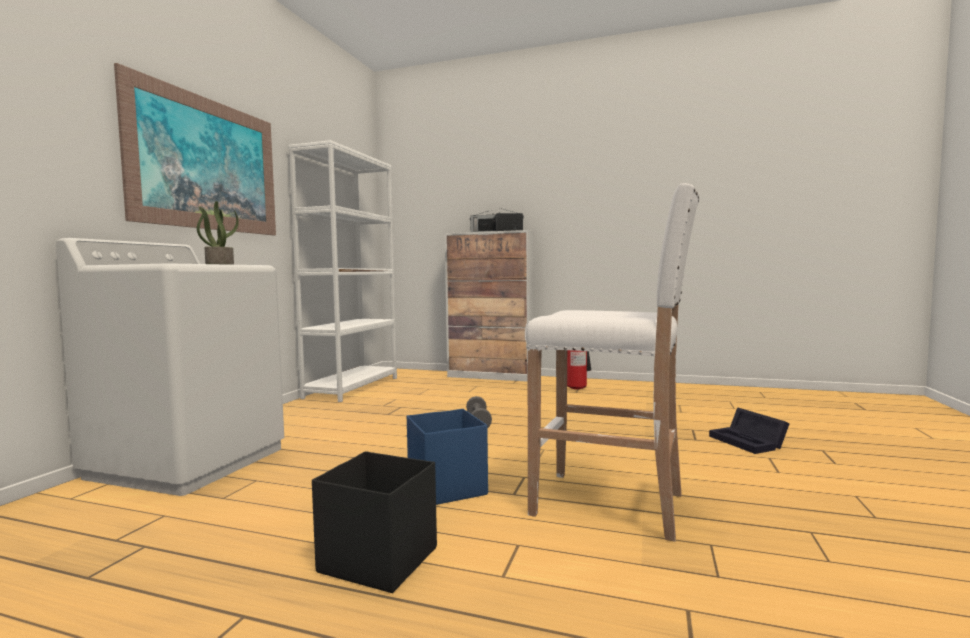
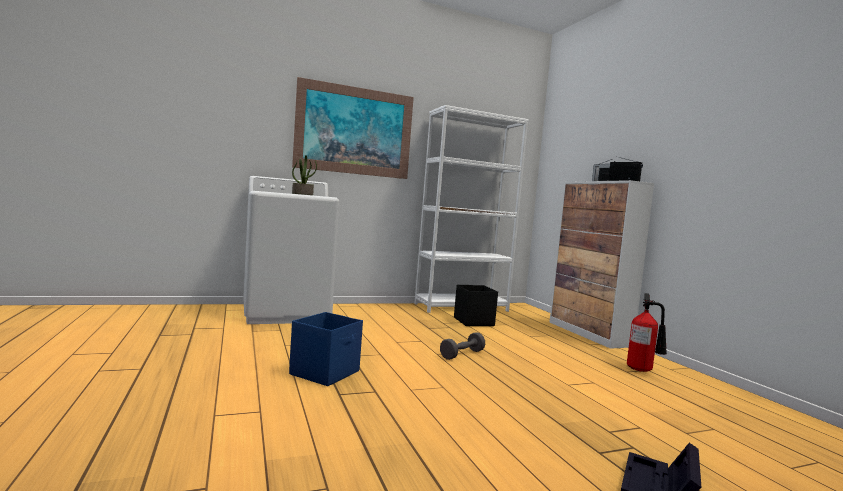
camera: 50 degrees right, 0 degrees up
black storage box [312,451,437,593] -> black storage box moved to [454,285,498,326]
white stool [525,183,699,542] -> none

